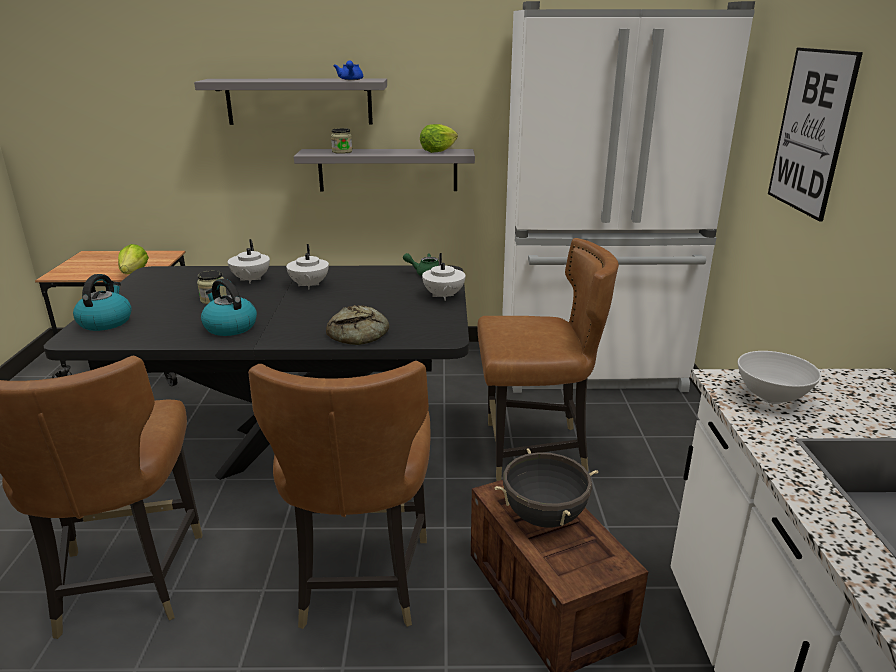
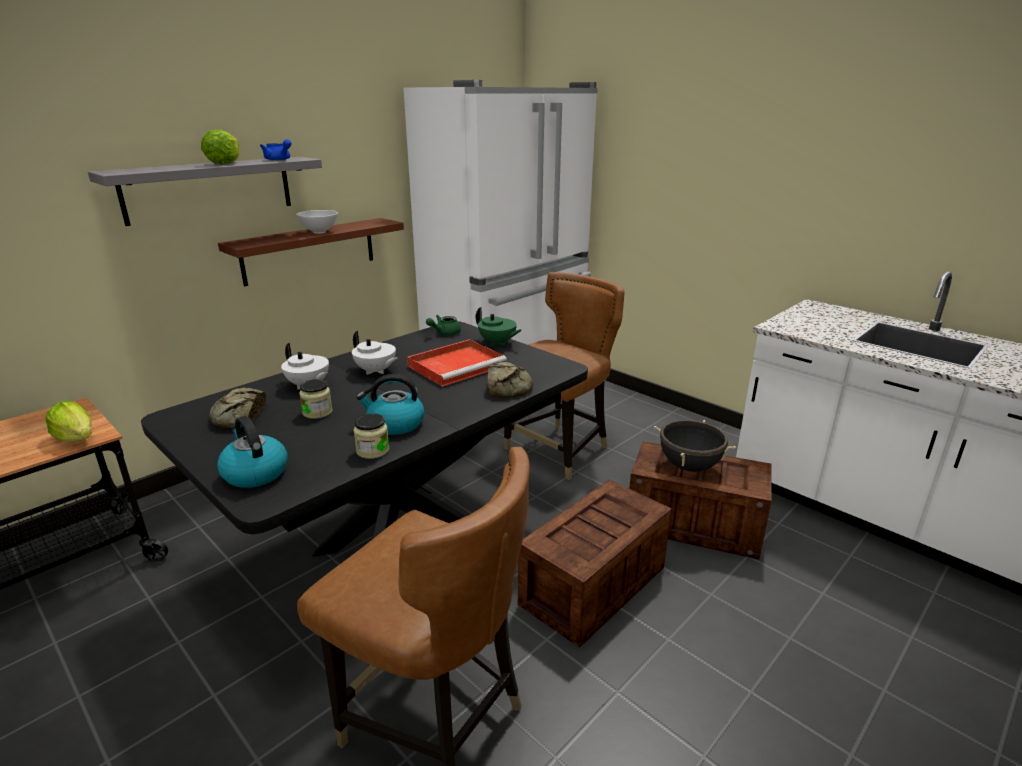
camera: 45 degrees left, 0 degrees up
brown chair [248,361,431,629] -> crate [518,479,672,648]
grey shelf [294,149,475,192] -> brown shelf [218,218,404,286]
jar [331,128,352,154] -> jar moved to [353,414,389,459]
lettuce [420,124,458,153] -> lettuce moved to [201,130,240,165]
white teapot [422,253,465,301] -> green teapot [476,307,522,346]
white bowl [738,351,821,404] -> white bowl moved to [296,210,338,234]
picture [768,48,863,221] -> none
none -> bread [209,387,266,429]
none -> red tray [407,339,507,387]

